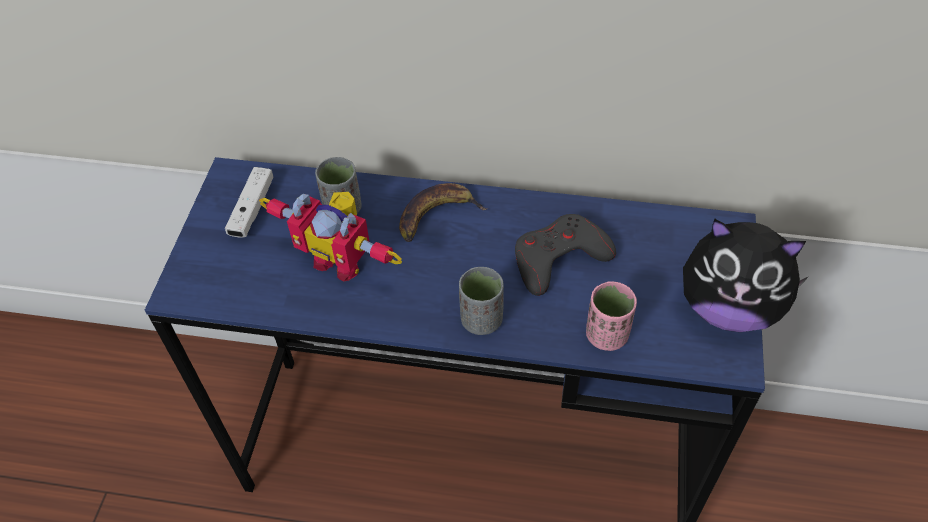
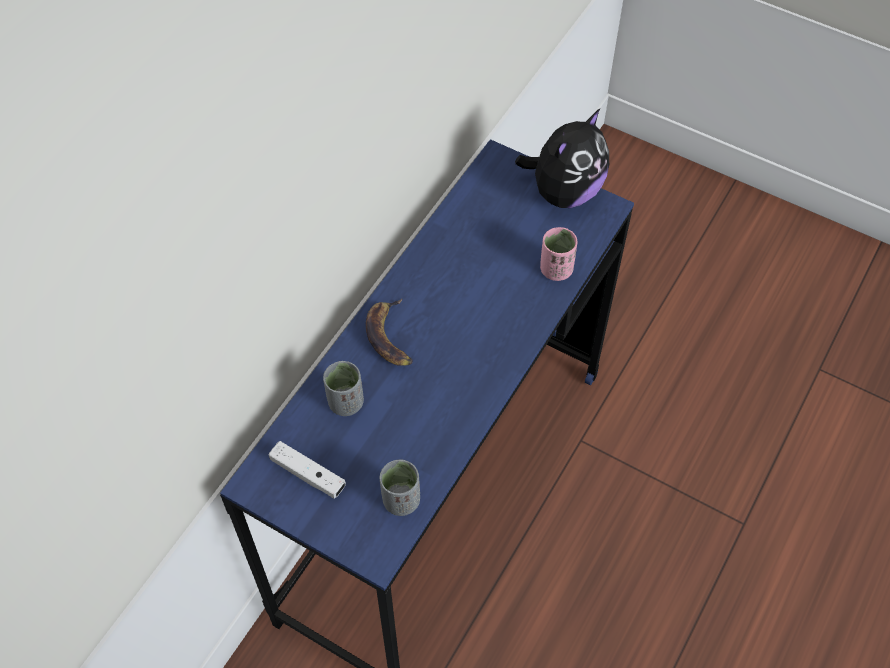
camera: 70 degrees left, 5 degrees up
toy robot [259,192,402,282] -> none
grey cup [459,267,504,335] -> grey cup moved to [380,459,420,516]
grey game controller [515,214,616,296] -> none

